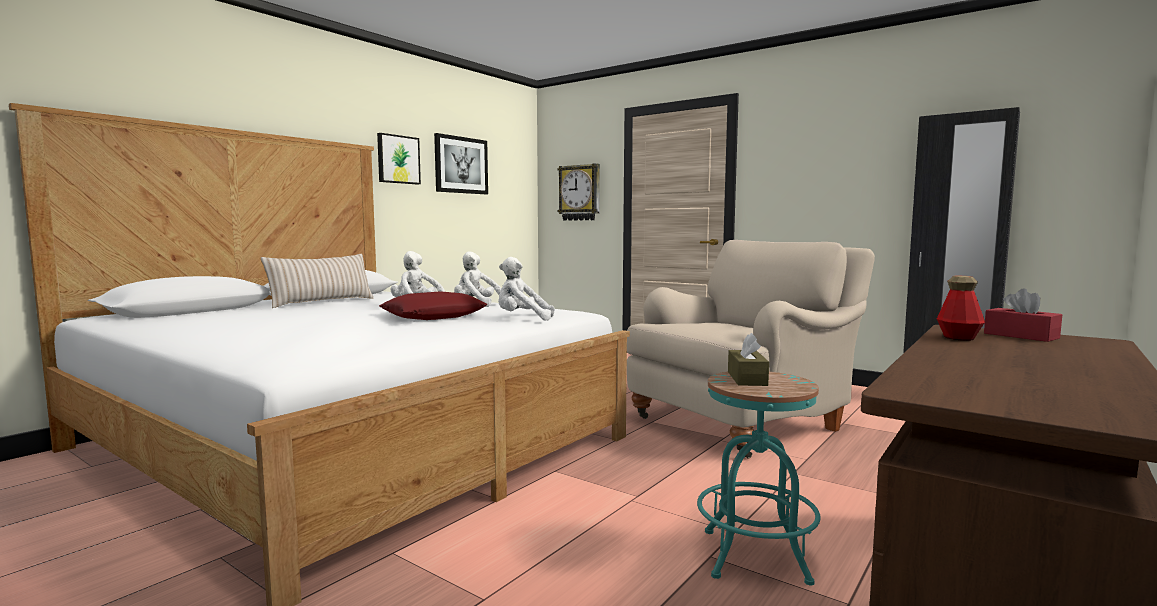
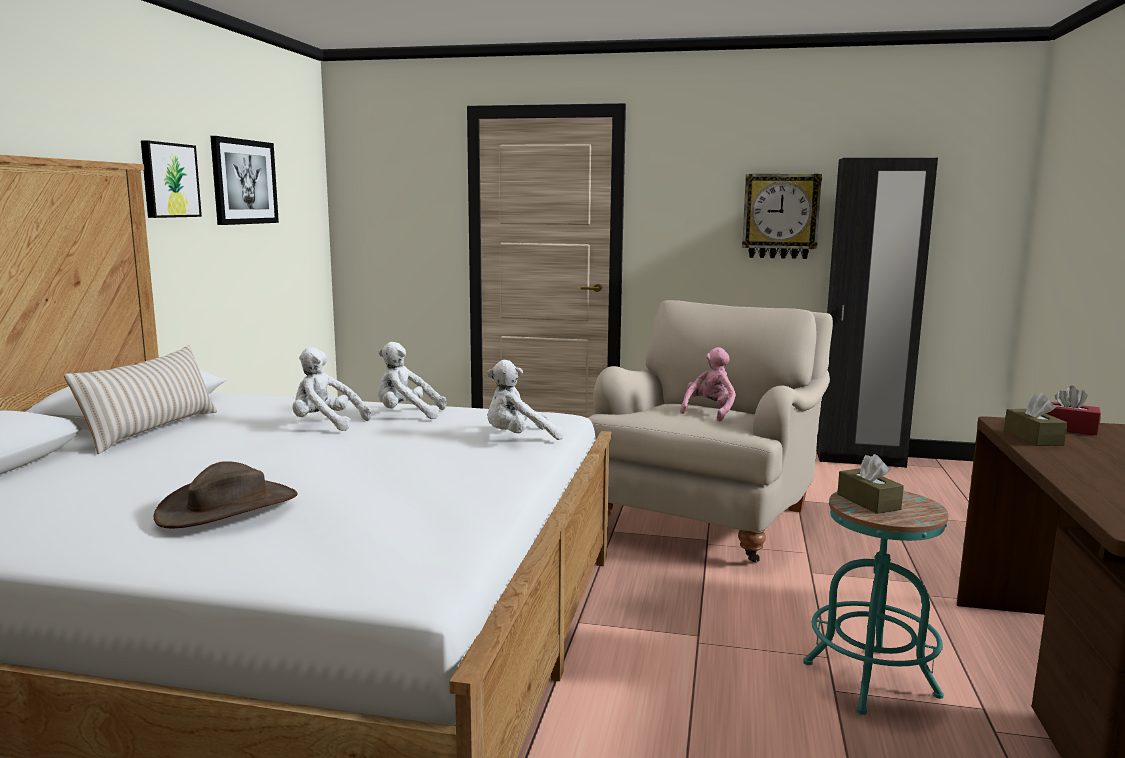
camera: 25 degrees left, 5 degrees up
red pillow [379,291,488,320] -> none
wall clock [557,163,600,221] -> wall clock moved to [742,174,822,259]
bottle [937,276,985,341] -> brown tissue box [1004,393,1067,446]
none -> brown hat [154,461,297,528]
none -> pink plush toy [680,347,736,421]

